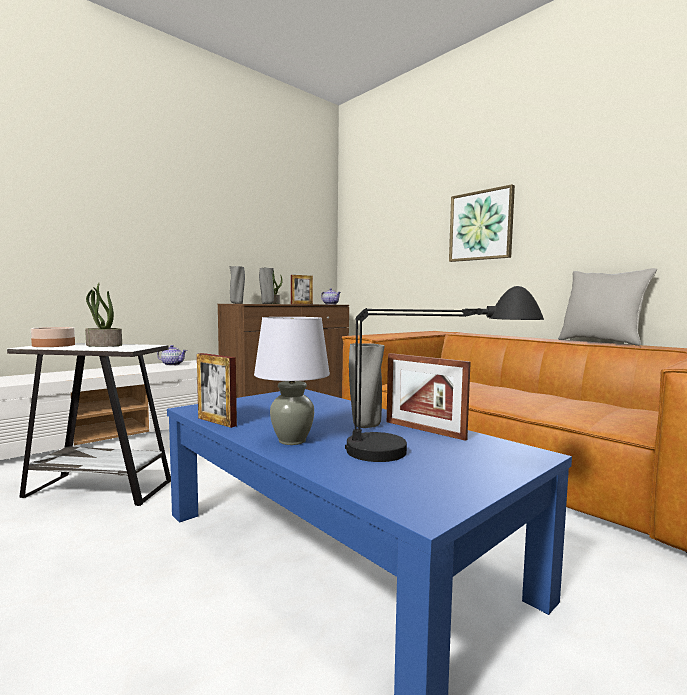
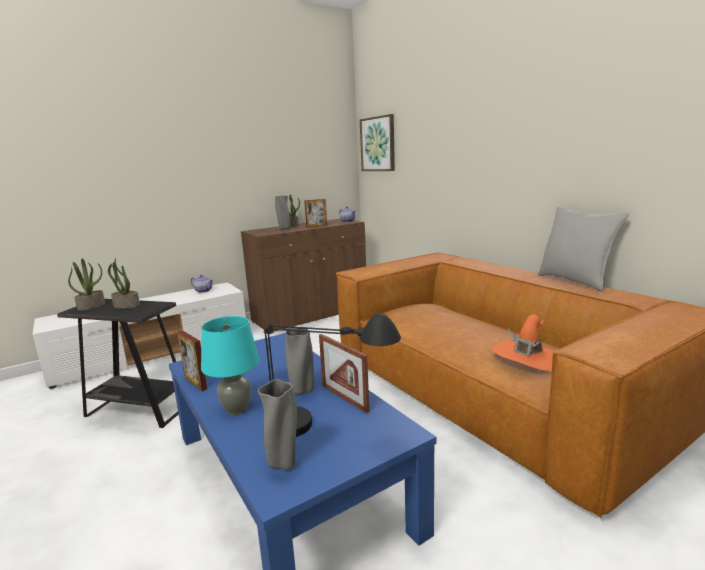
camera: 10 degrees right, 10 degrees up
white side table [7,343,171,506] -> black side table [57,299,179,428]
bowl [31,327,75,347] -> potted plant [68,258,105,311]
grey vase [229,266,245,304] -> grey vase moved to [258,379,297,470]
grey table lamp [254,317,330,445] -> turquoise table lamp [201,316,260,415]
picture [449,184,515,262] -> picture moved to [360,114,395,171]
none -> orange hat [491,314,555,371]

